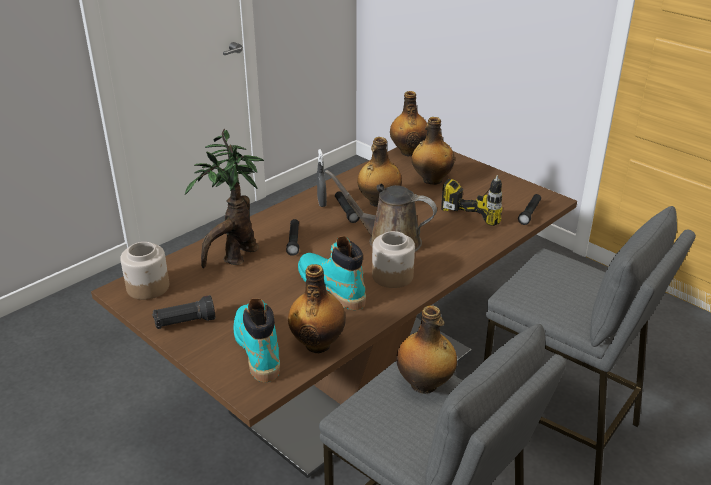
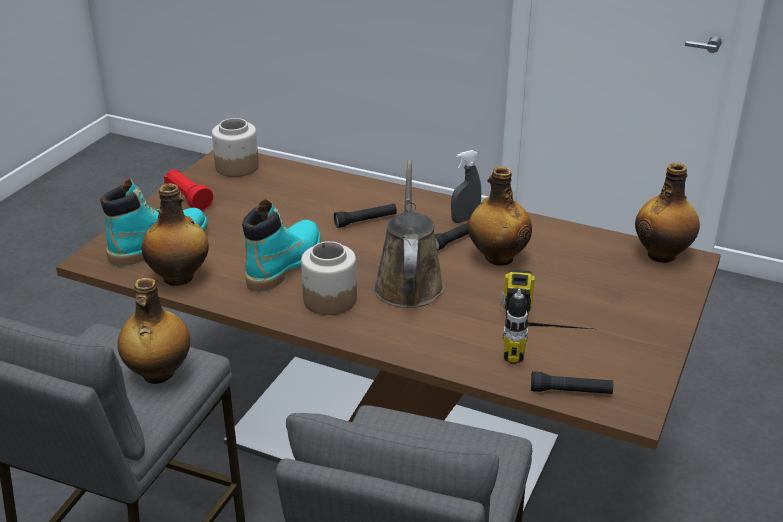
camera: 70 degrees right, 0 degrees up
black flashlight [152,295,215,329] -> red flashlight [164,169,213,211]
potted plant [185,129,264,268] -> none
bottle [412,117,455,185] -> none

